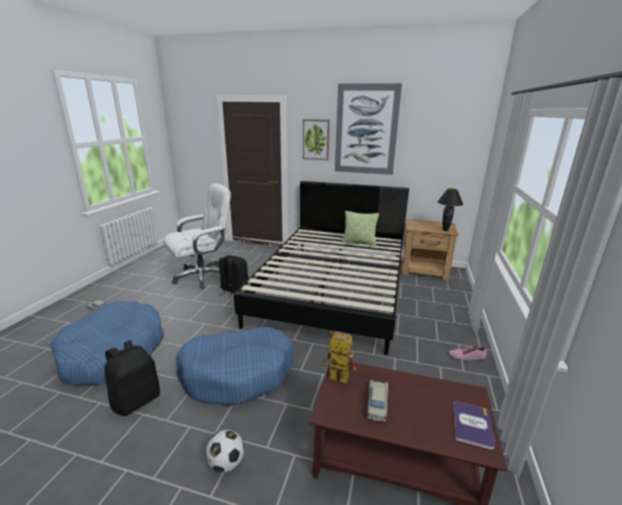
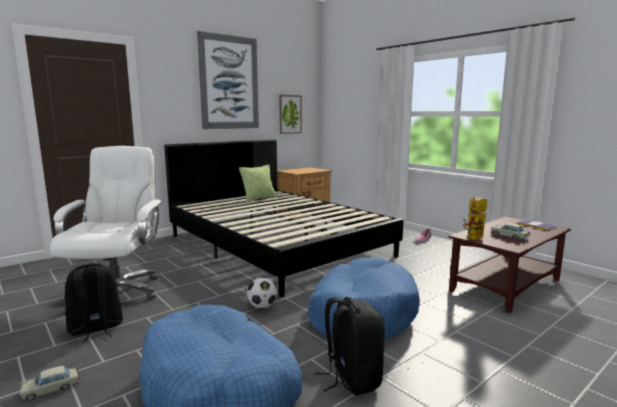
camera: 55 degrees left, 10 degrees down
football [205,430,244,473] -> football moved to [247,277,278,309]
black backpack [218,255,249,298] -> black backpack moved to [65,263,123,343]
picture [303,119,330,160] -> picture moved to [279,95,302,134]
black table lamp [438,189,463,231] -> none

